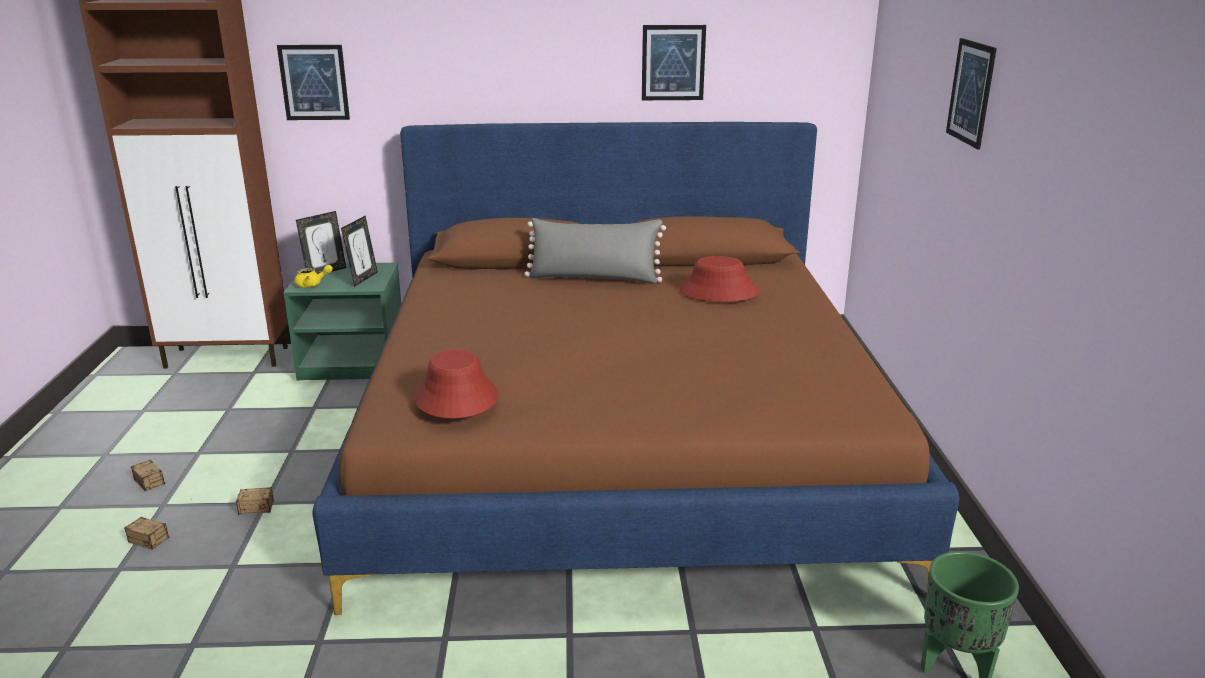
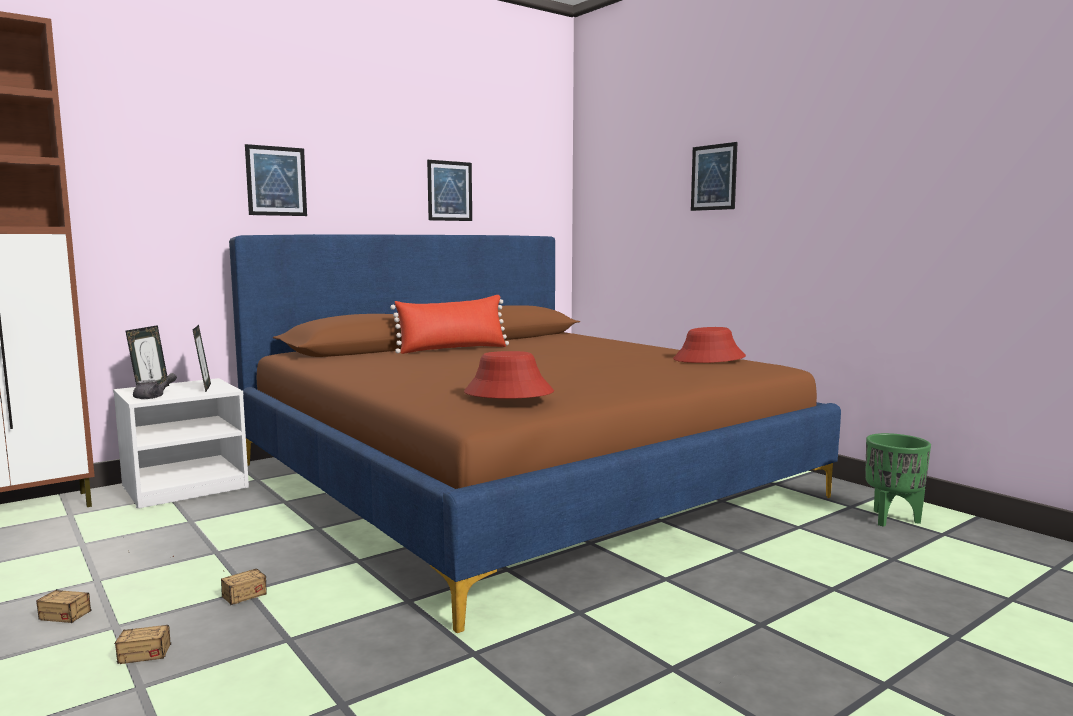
camera: 35 degrees left, 15 degrees down
picture [277,45,350,120] -> picture moved to [245,144,307,216]
green nightstand [283,263,401,380] -> white nightstand [113,378,249,509]
yellow teapot [295,265,333,288] -> grey teapot [133,373,177,399]
grey pillow [524,218,666,284] -> red pillow [390,295,509,354]
red hat [679,256,759,302] -> red hat moved to [673,327,746,363]

